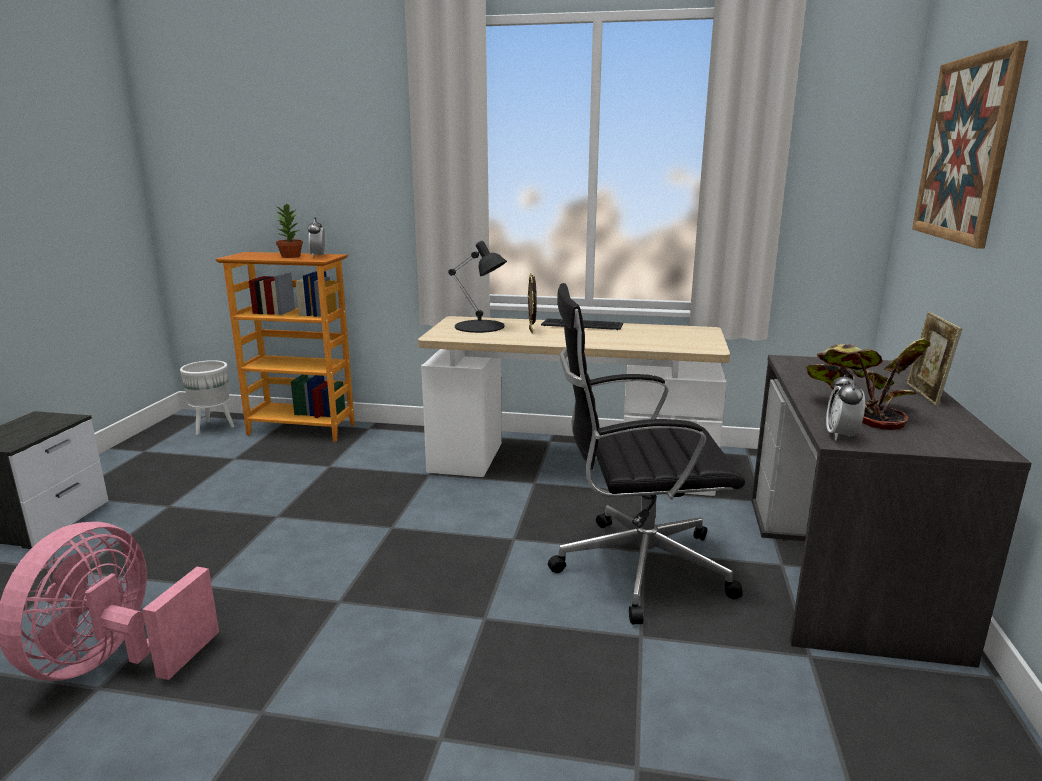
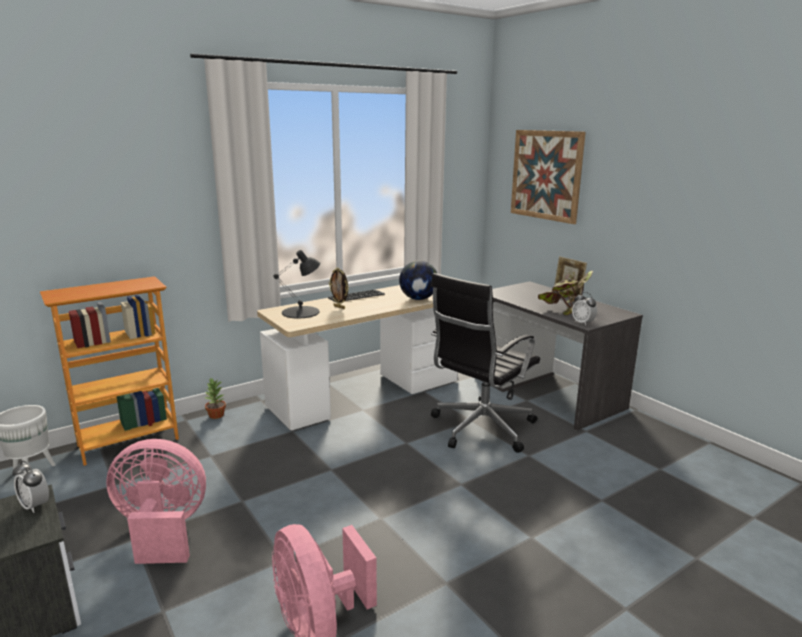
camera: 45 degrees left, 0 degrees up
potted plant [276,203,303,258] -> potted plant moved to [204,378,226,419]
alarm clock [308,217,325,258] -> alarm clock moved to [12,461,49,513]
none -> pink fan [106,439,206,564]
none -> globe [399,260,438,300]

